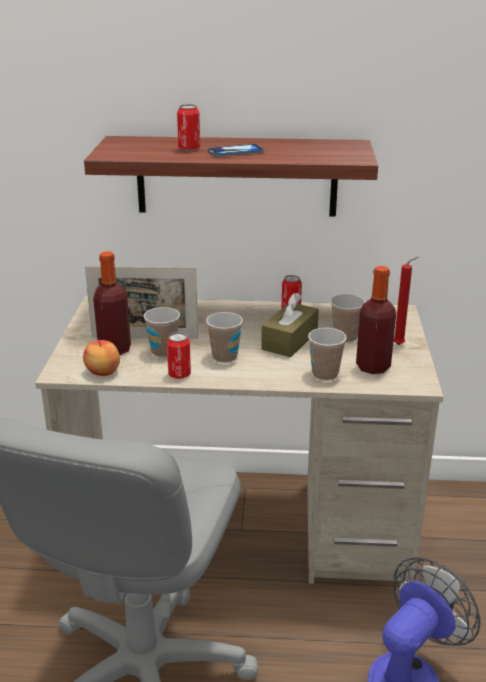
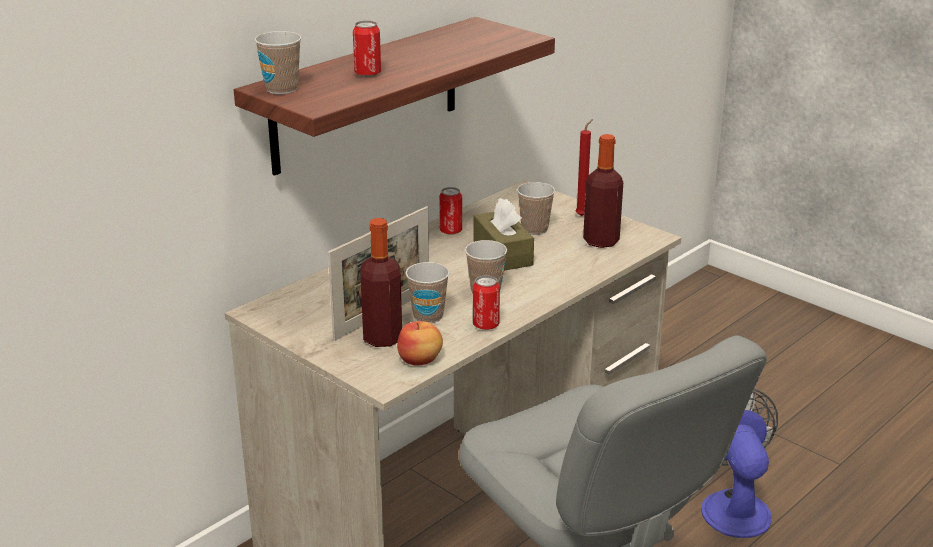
camera: 50 degrees left, 0 degrees up
phone [208,144,264,156] -> none
cup [308,328,347,381] -> cup moved to [255,31,301,94]

